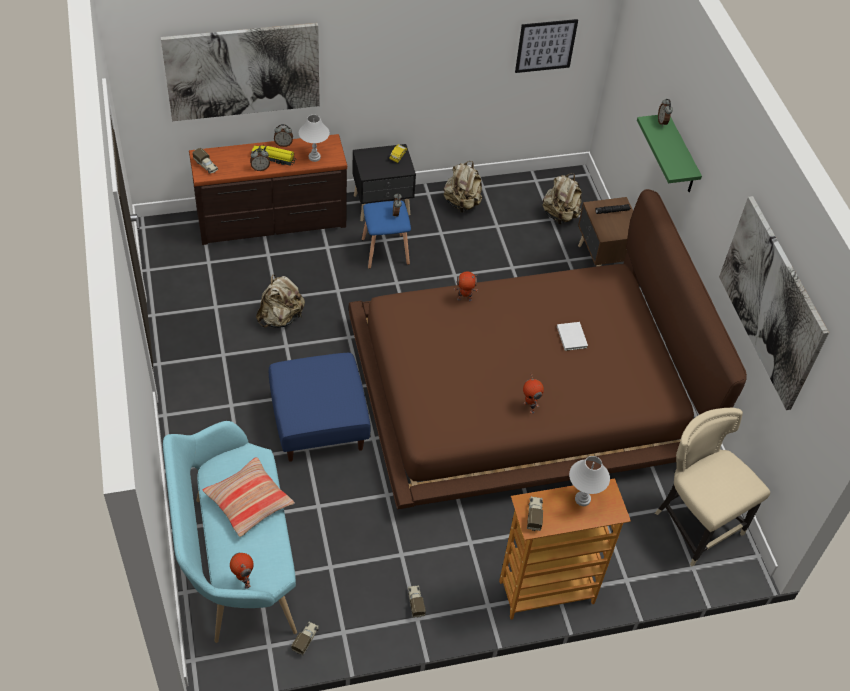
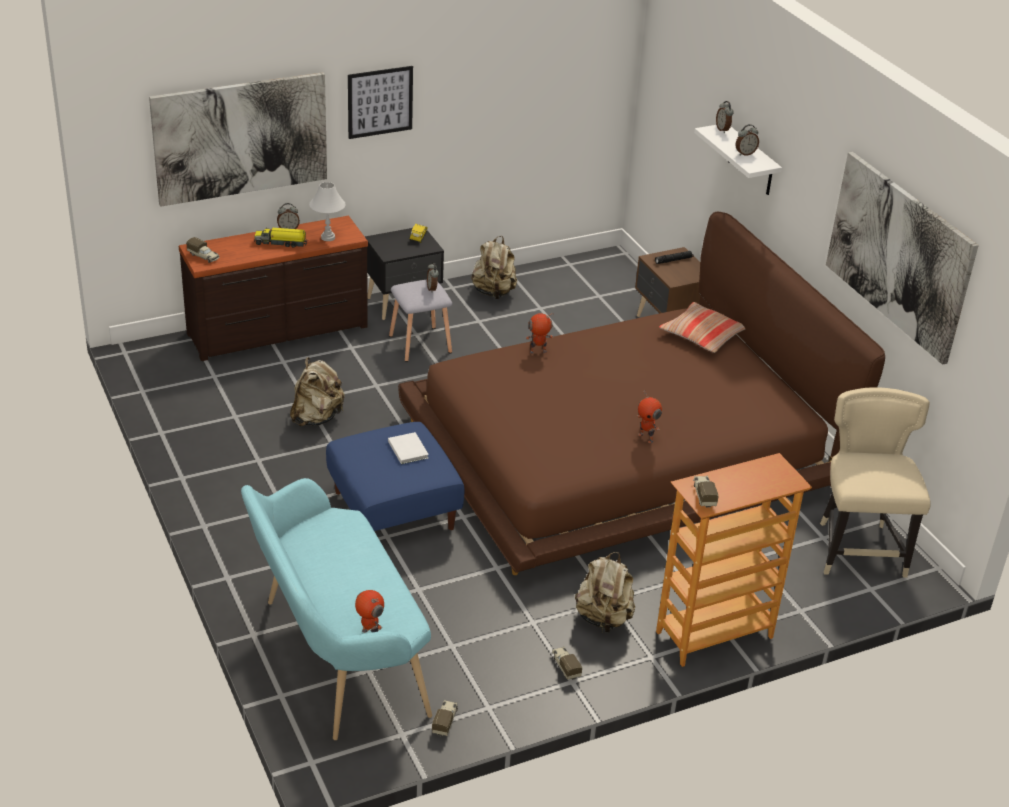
camera: 10 degrees left, 15 degrees down
pillow [203,457,295,537] -> pillow moved to [659,302,745,353]
alarm clock [250,148,270,171] -> alarm clock moved to [736,124,759,156]
blue stool [362,201,411,269] -> grey stool [389,279,452,362]
picture [515,19,578,73] -> picture moved to [348,66,413,139]
beige backpack [542,173,582,225] -> beige backpack moved to [575,552,635,633]
white book [557,322,588,351] -> white book moved to [388,432,429,464]
white table lamp [569,456,610,506] -> none
green shelf [637,115,702,192] -> white shelf [694,125,782,195]
beige chair [655,408,770,566] -> beige chair turned 45 degrees clockwise [820,387,931,578]

